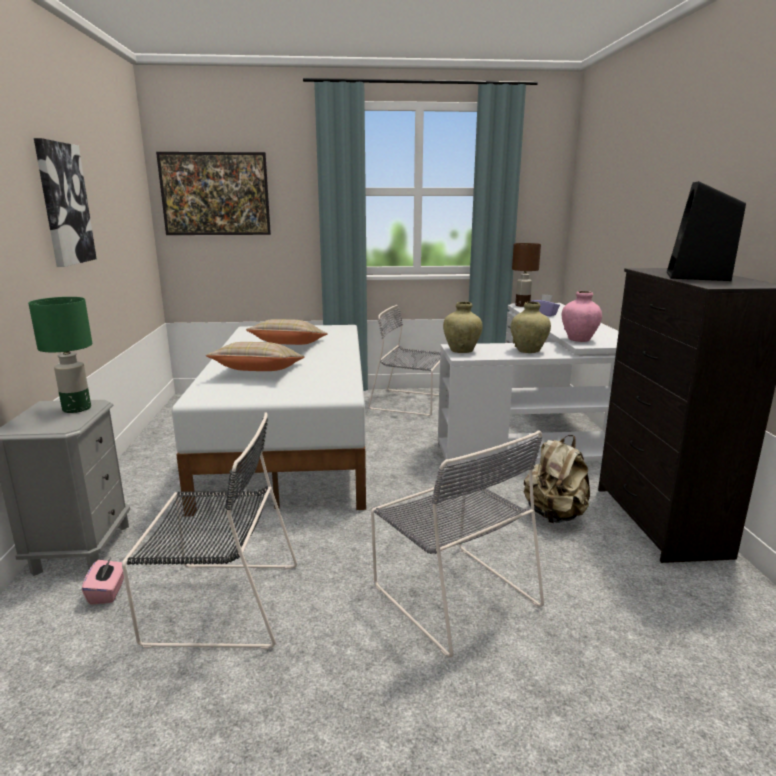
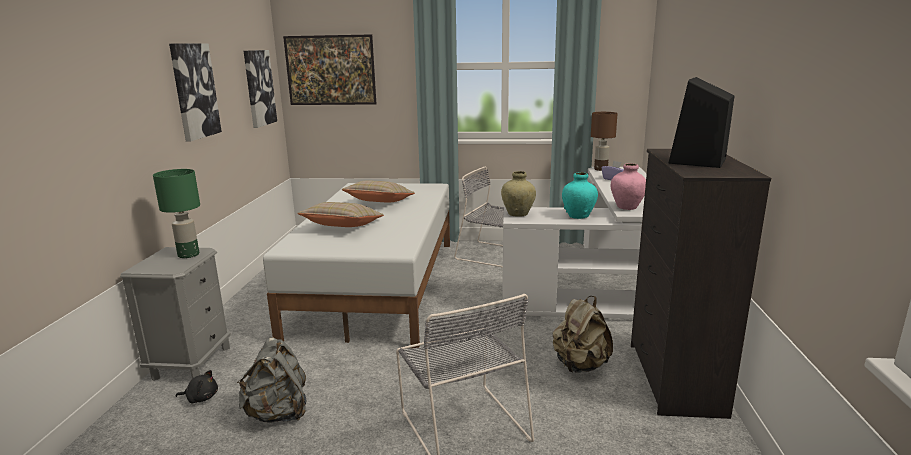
camera: 10 degrees right, 0 degrees up
pink tissue box [82,558,124,605] -> black plush toy [176,370,218,403]
black chair [122,412,297,649] -> grey backpack [237,338,307,423]
beige vase [511,302,551,353] -> turquoise vase [562,172,598,219]
none -> picture [244,50,277,128]

